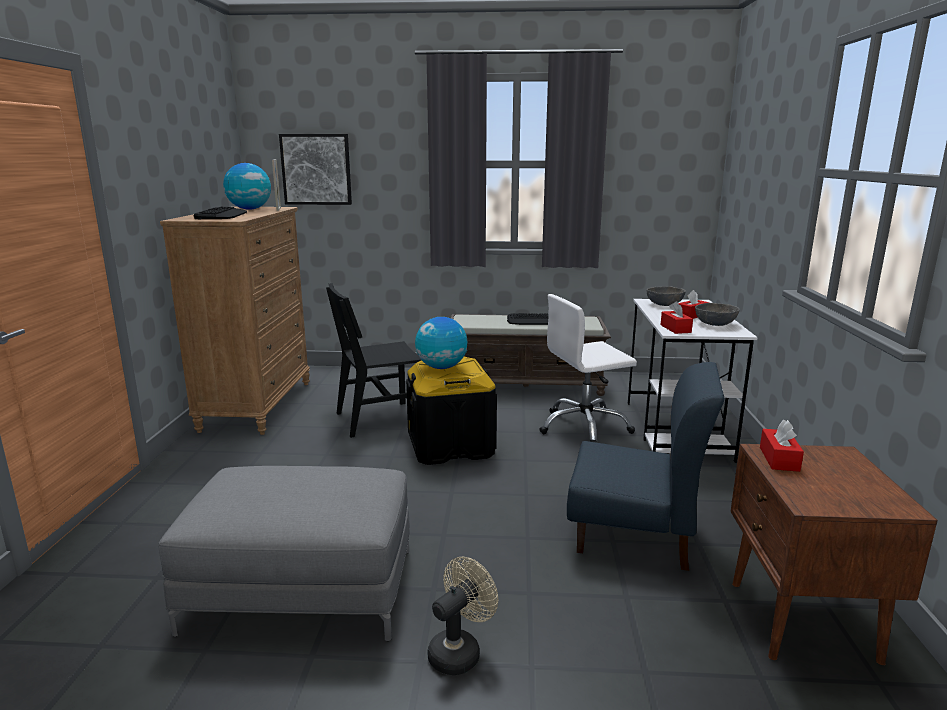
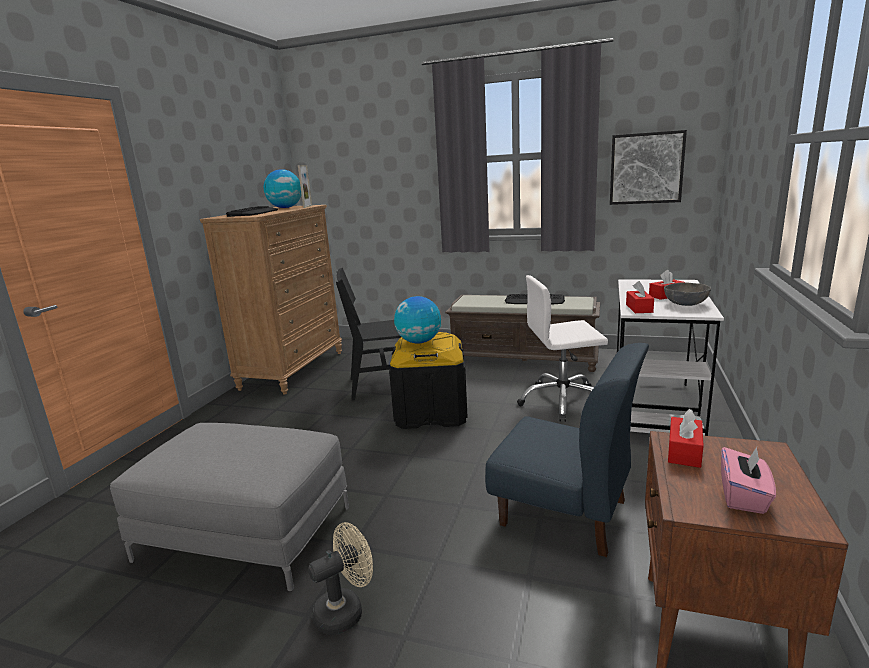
camera: 15 degrees right, 0 degrees up
picture [279,134,352,205] -> picture moved to [610,130,687,205]
grey bowl [647,286,686,306] -> none
none -> pink tissue box [721,447,776,514]

